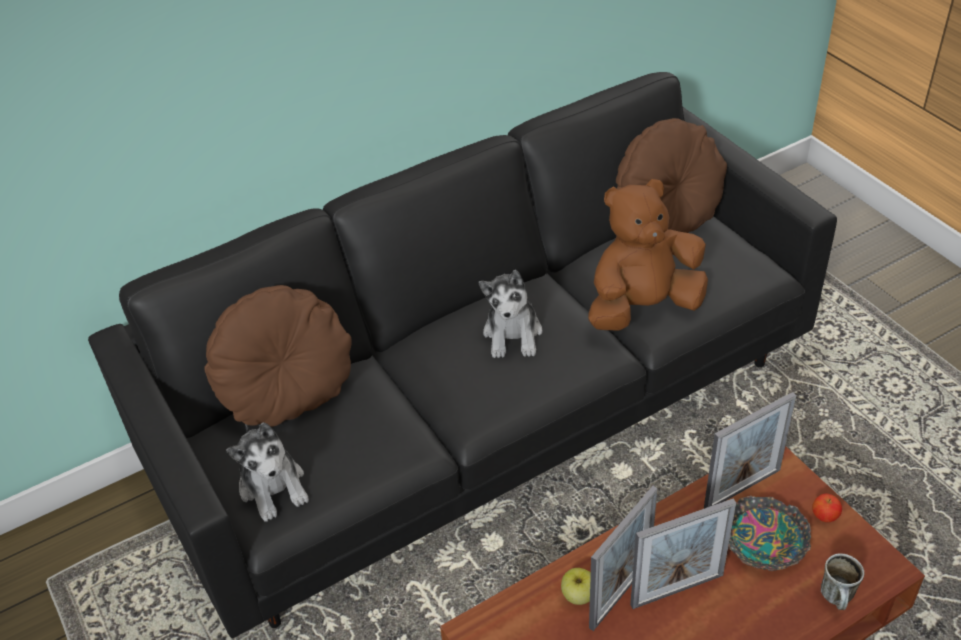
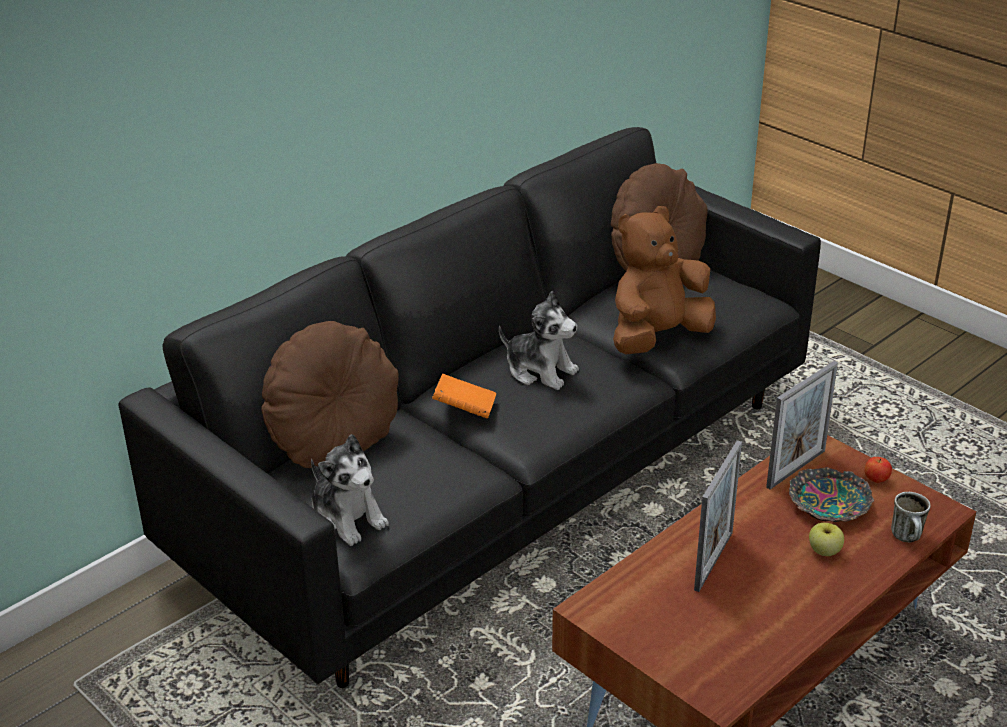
camera: 15 degrees left, 10 degrees down
plush toy [479,270,543,358] -> plush toy turned 45 degrees counterclockwise [499,291,579,390]
apple [561,568,591,605] -> apple moved to [809,523,844,556]
picture frame [630,498,736,609] -> none
none -> orange book [432,374,496,419]

